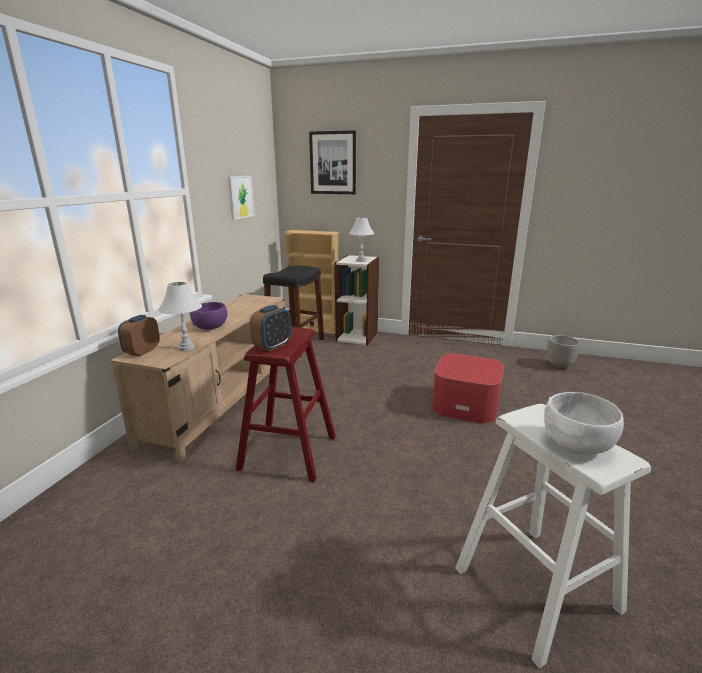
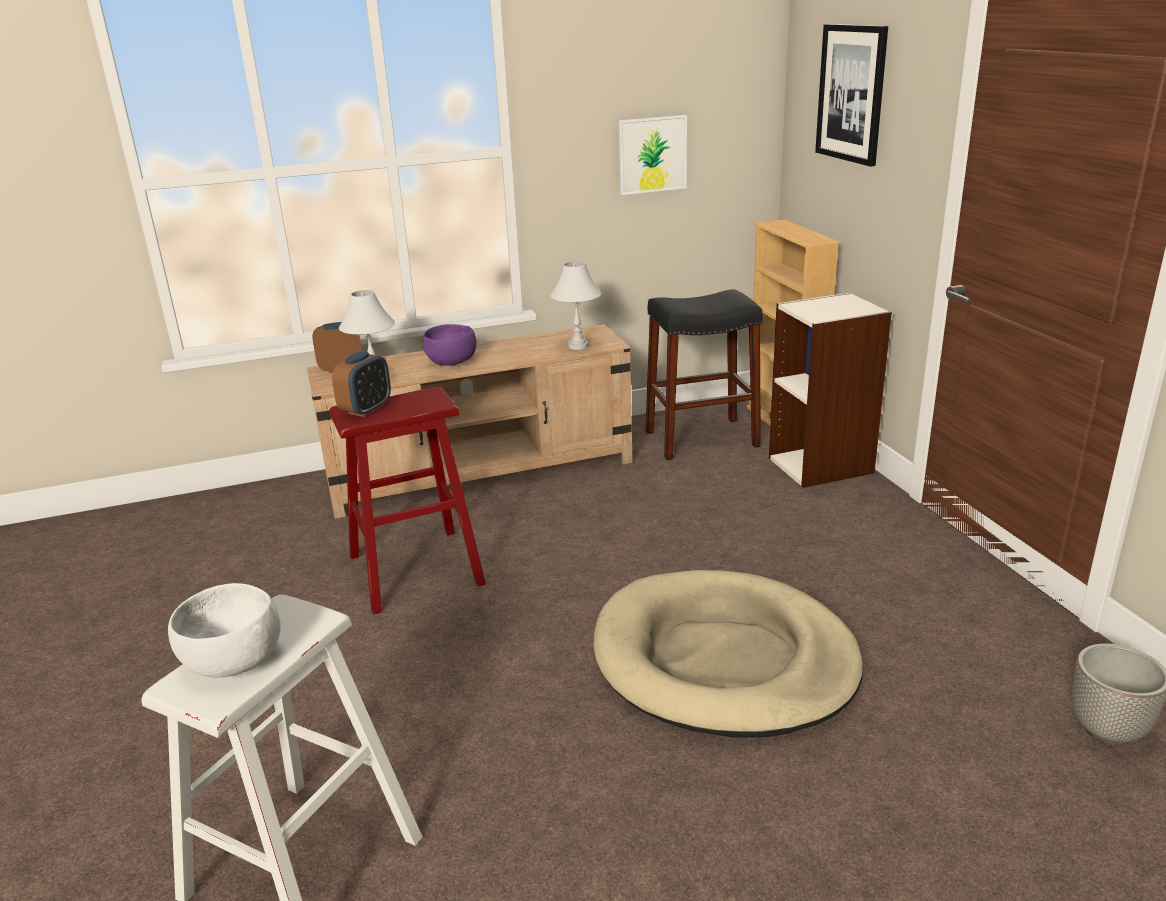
camera: 55 degrees right, 5 degrees up
alarm clock [250,305,291,351] -> alarm clock turned 60 degrees counterclockwise [332,351,391,417]
white table lamp [349,217,375,262] -> white table lamp moved to [550,261,602,350]
ottoman [432,353,504,424] -> beige dog bed [594,570,863,738]

